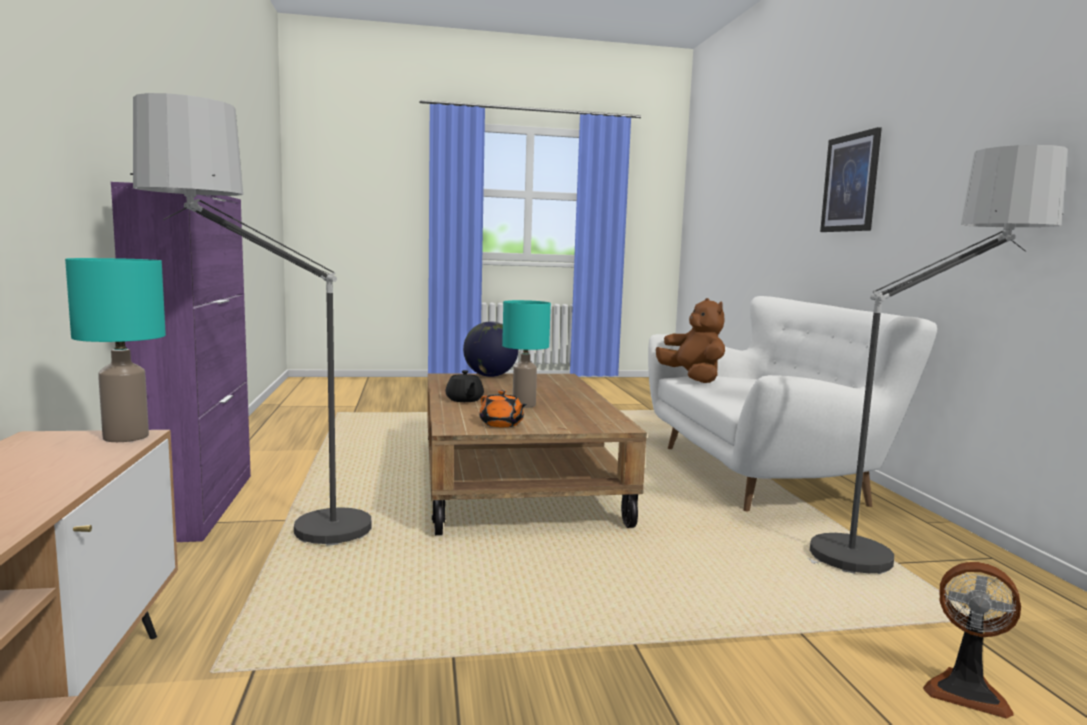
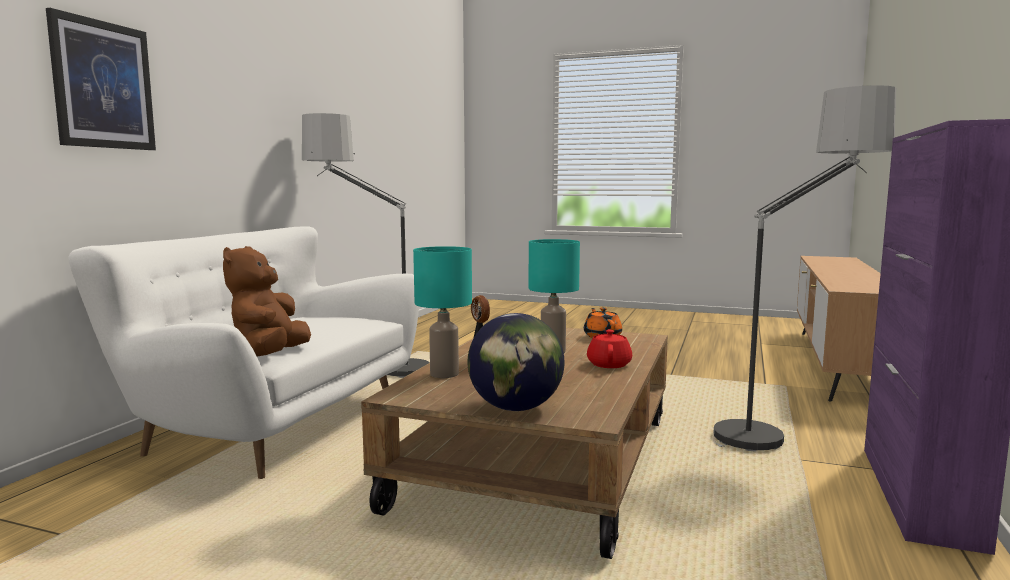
camera: 150 degrees left, 0 degrees up
turquoise table lamp [65,258,166,442] -> turquoise table lamp moved to [413,246,472,378]
black teapot [445,370,484,402] -> red teapot [587,329,632,368]

